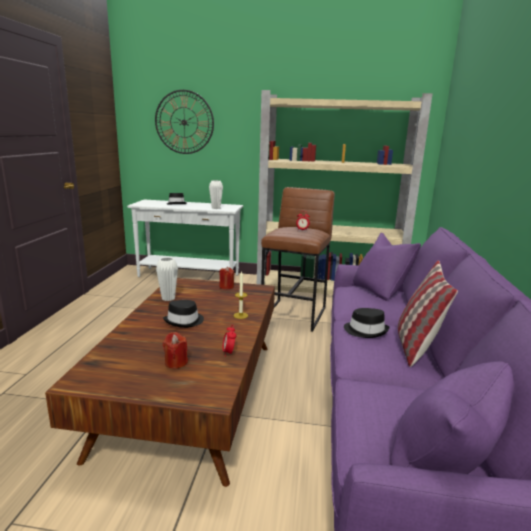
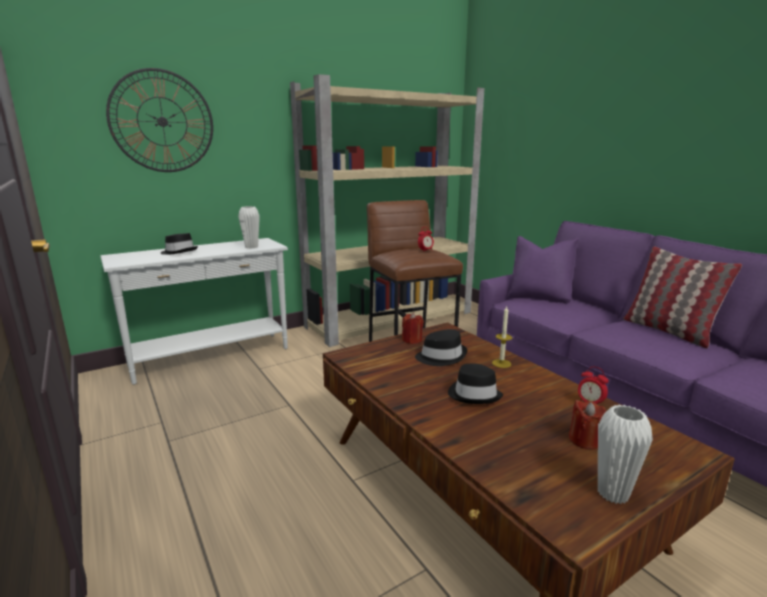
camera: 40 degrees left, 0 degrees up
white vase [156,257,178,301] -> white vase moved to [598,405,653,504]
black hat [344,308,390,338] -> black hat moved to [415,329,467,366]

